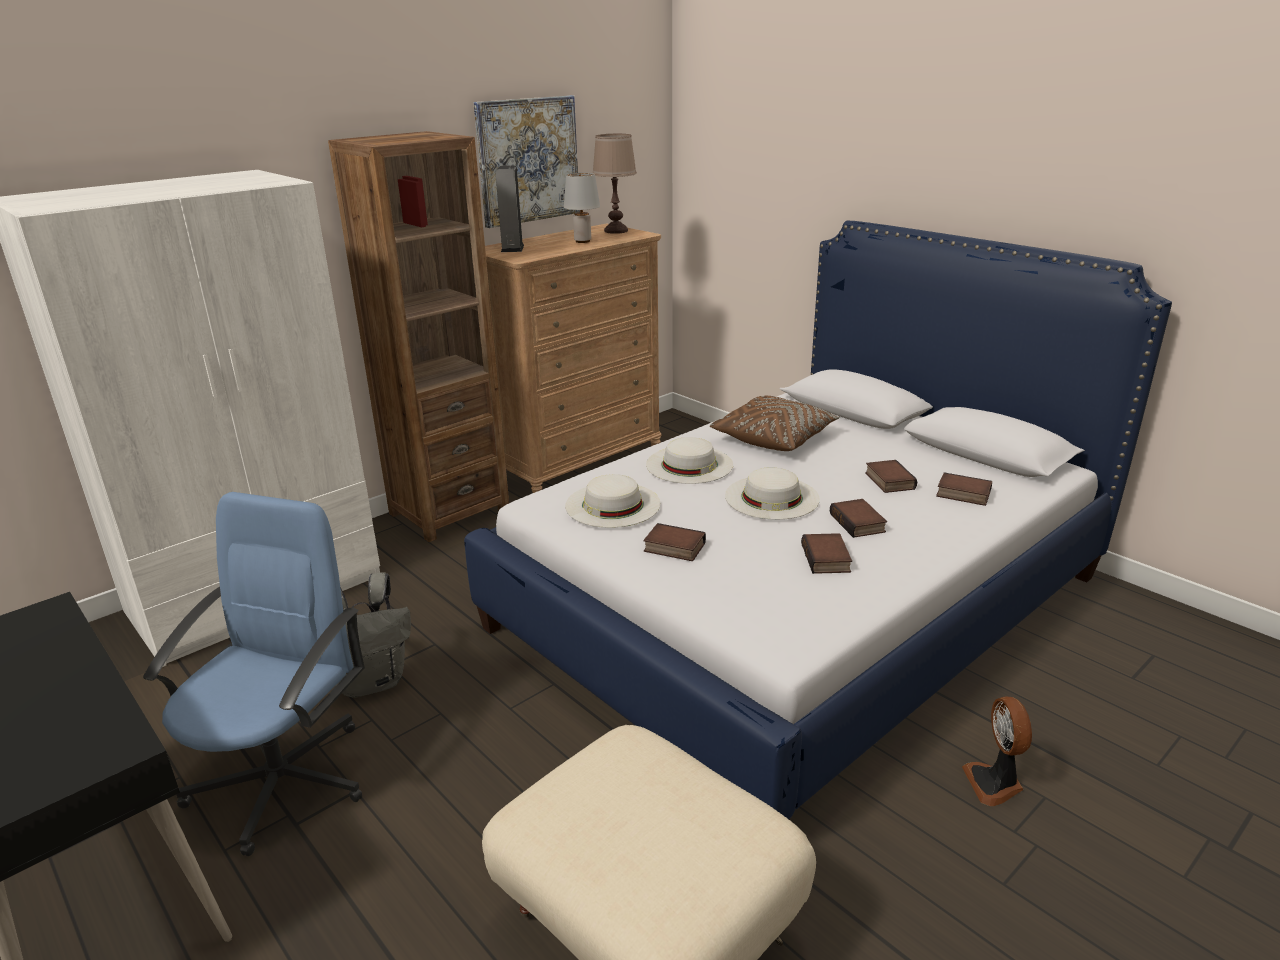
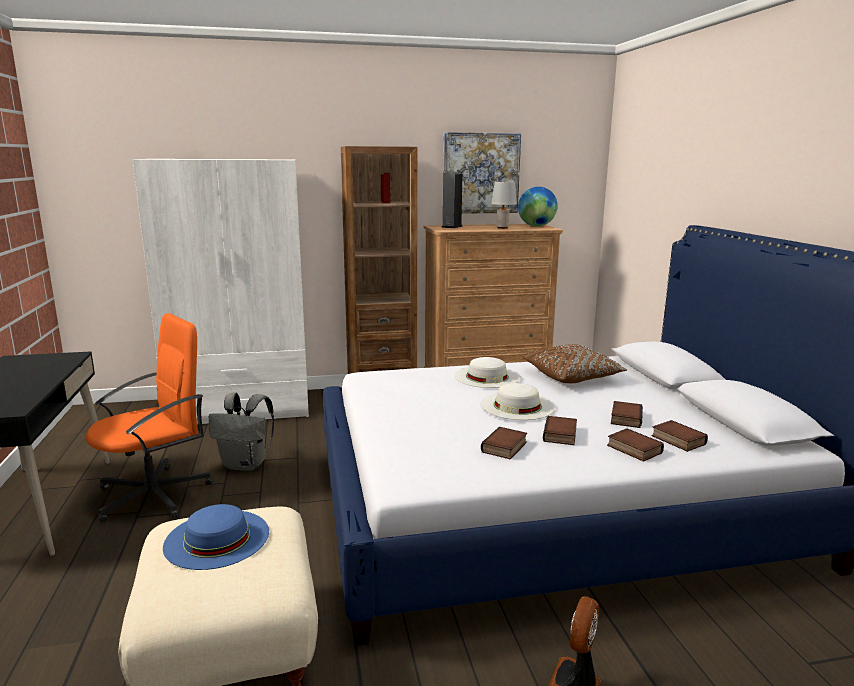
camera: 30 degrees right, 10 degrees down
blue office chair [143,492,365,856] -> orange office chair [86,313,213,522]
white hat [565,474,660,528] -> none
brown table lamp [592,134,637,234] -> globe [518,187,558,227]
book [644,523,706,561] -> book moved to [607,428,664,462]
none -> blue hat [163,504,269,570]

